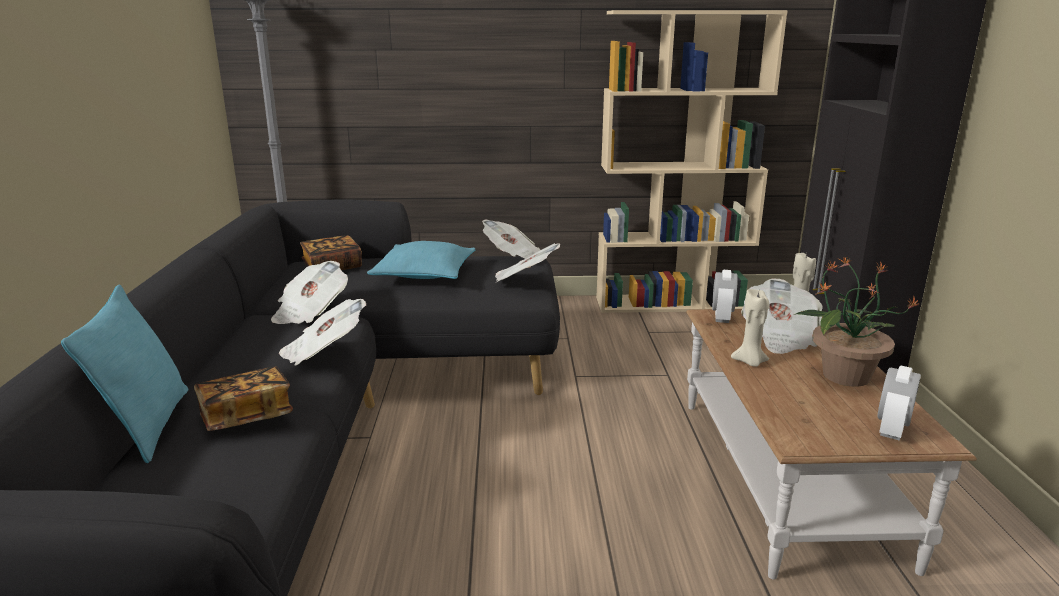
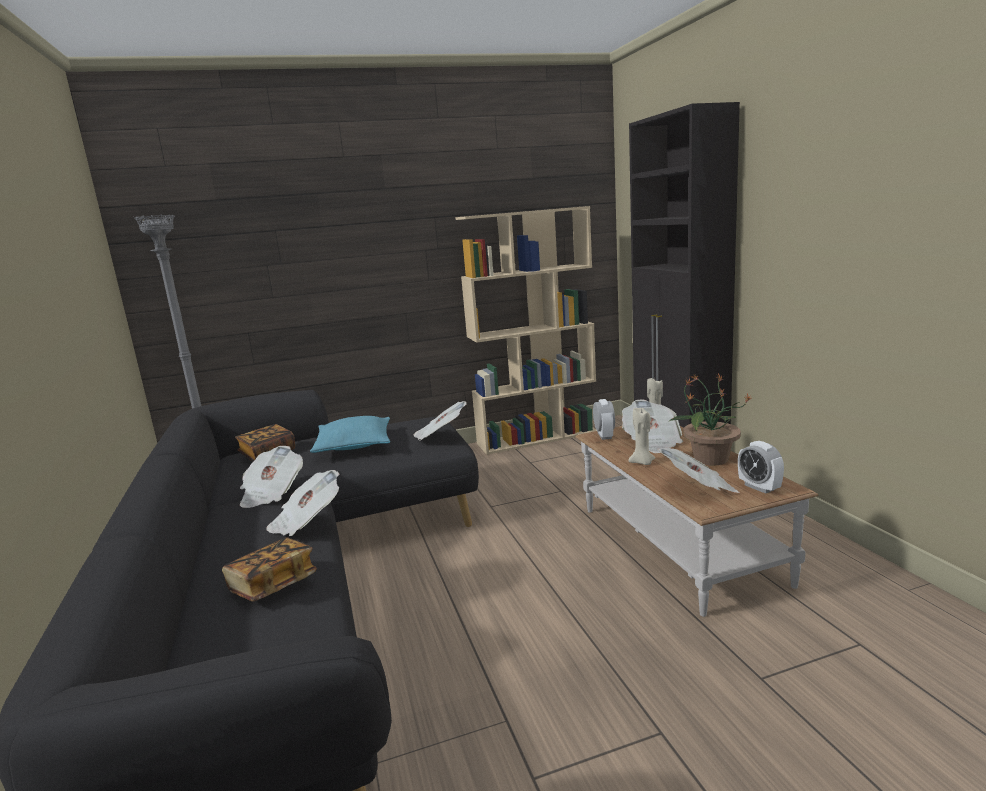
camera: 15 degrees left, 5 degrees down
turquoise pillow [61,285,188,463] -> none
newspaper [482,220,540,259] -> newspaper moved to [657,448,740,493]
alarm clock [877,365,921,441] -> alarm clock turned 135 degrees clockwise [738,441,784,494]

